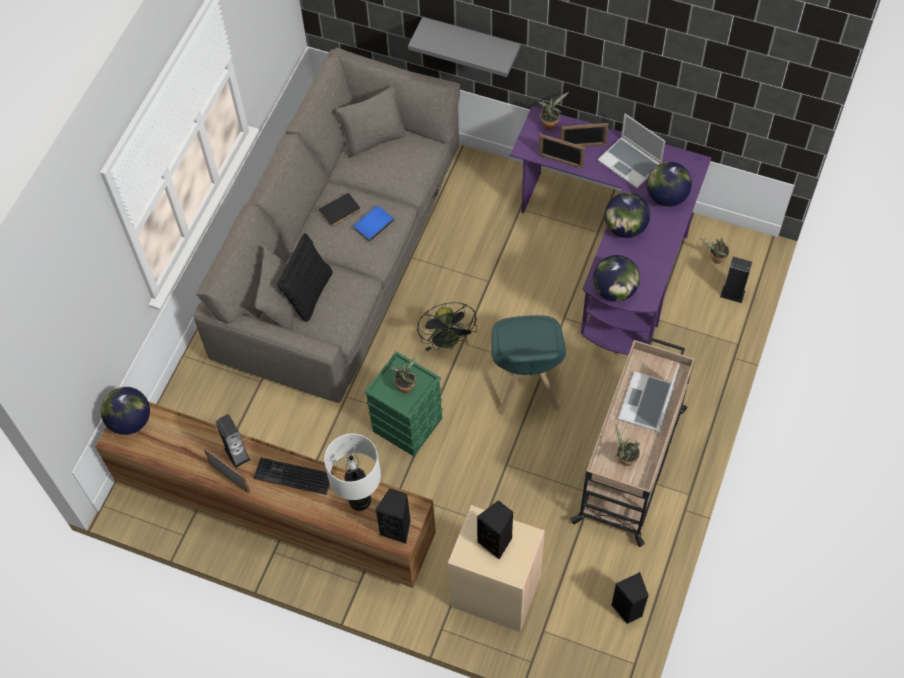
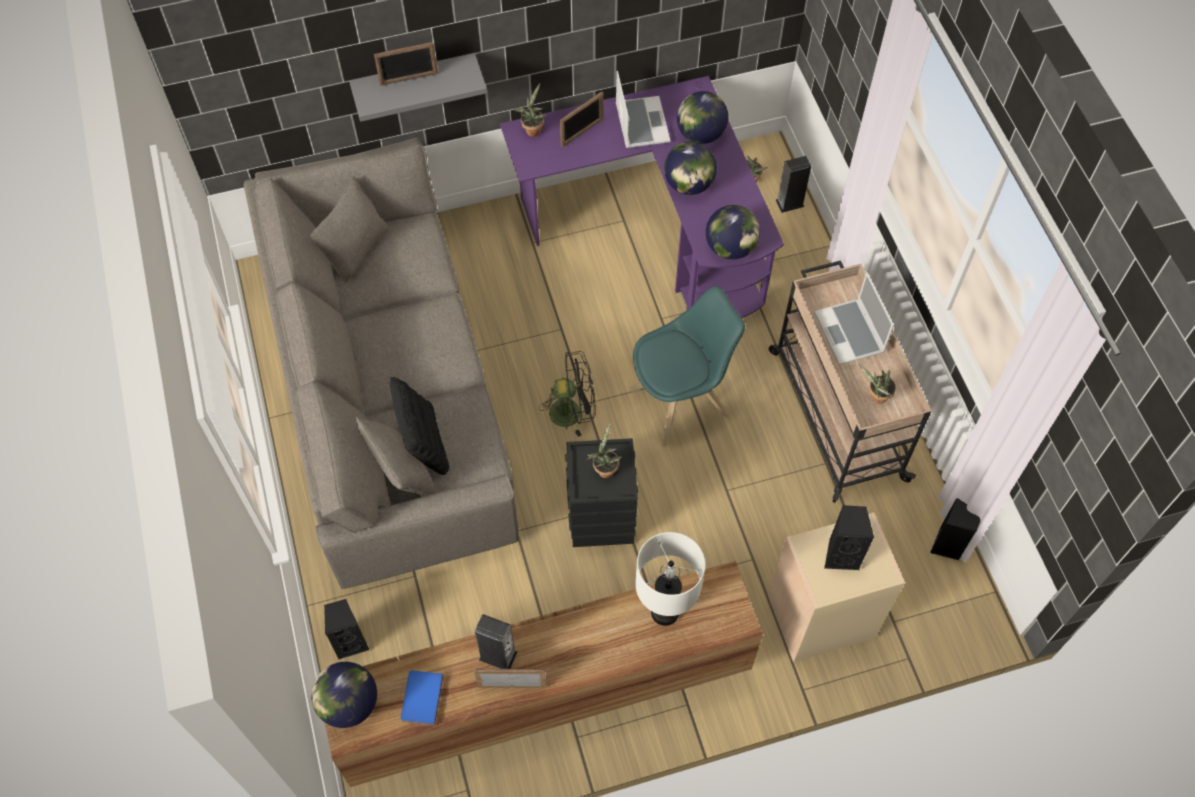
camera: 40 degrees left, 0 degrees up
keyboard [254,458,333,495] -> none
black book [319,193,360,227] -> none
blue book [353,206,394,242] -> blue book moved to [401,670,443,726]
green storage box [365,351,443,456] -> black storage box [565,438,638,547]
black speaker [375,488,411,544] -> black speaker moved to [324,599,369,660]
black fan [417,302,477,351] -> black fan turned 45 degrees counterclockwise [539,351,596,437]
turquoise chair [491,315,566,415] -> turquoise chair turned 75 degrees counterclockwise [629,286,745,447]
picture frame [538,134,585,169] -> picture frame moved to [374,42,438,86]
laptop [597,114,665,188] -> laptop turned 105 degrees counterclockwise [616,71,670,148]

